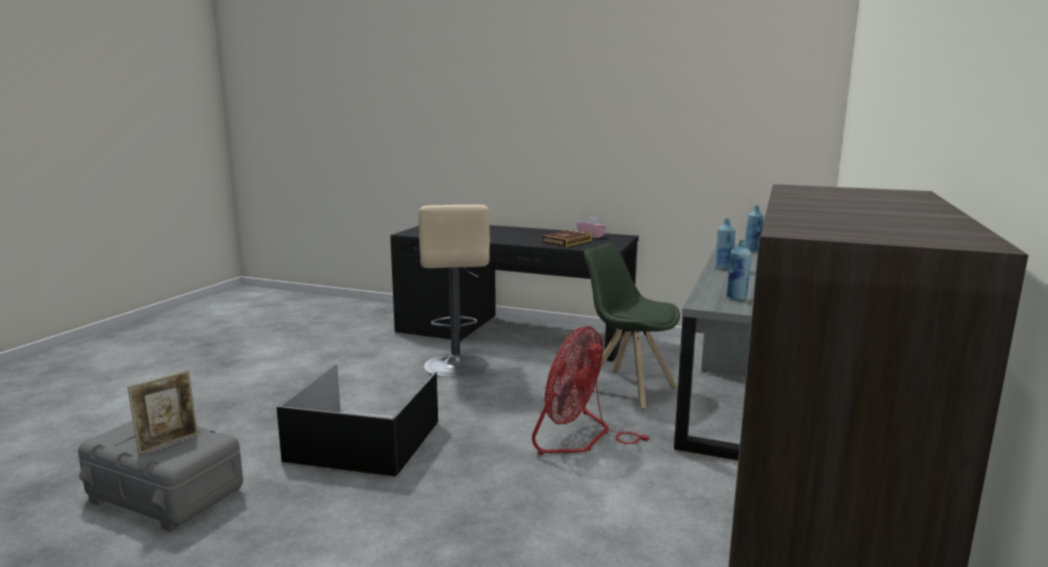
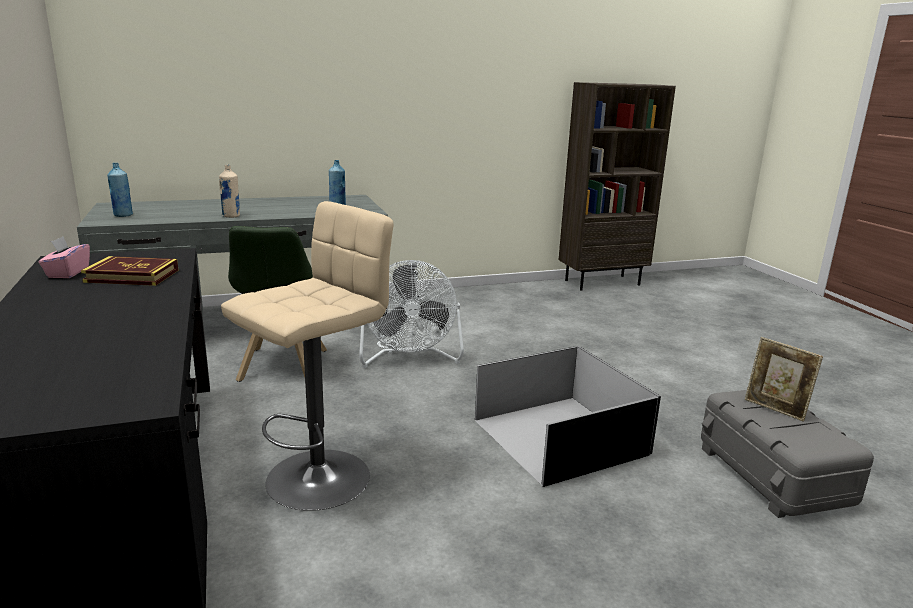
camera: 130 degrees left, 5 degrees up
picture frame [127,370,198,454] -> picture frame turned 135 degrees counterclockwise [745,337,823,422]
red fan [532,326,649,455] -> white fan [359,260,464,368]
blue bottle [716,218,735,270] -> beige bottle [219,164,240,218]

